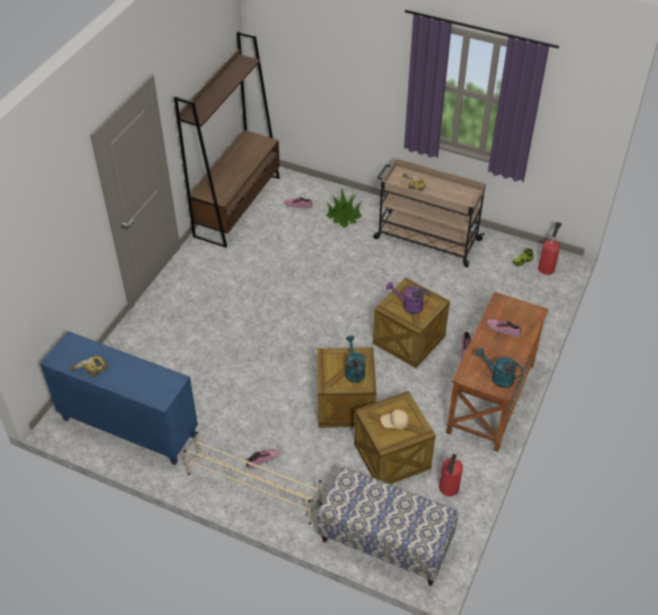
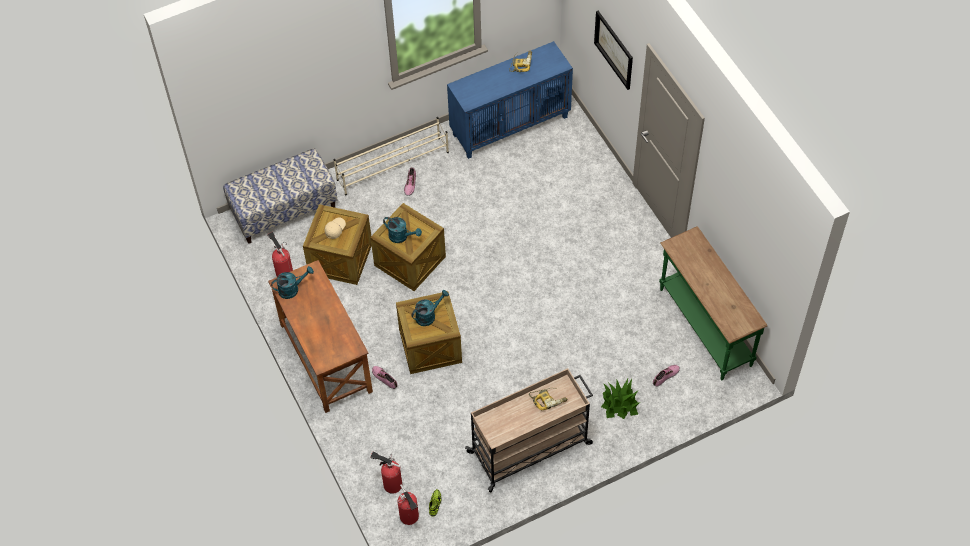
camera: 130 degrees right, 10 degrees up
brown bookcase [174,31,280,248] -> green console table [659,226,767,381]
purple watering can [386,282,430,314] -> turquoise watering can [412,290,449,326]
shoe [486,319,521,337] -> none
none -> fire extinguisher [370,452,402,494]
none -> picture [594,11,633,90]

